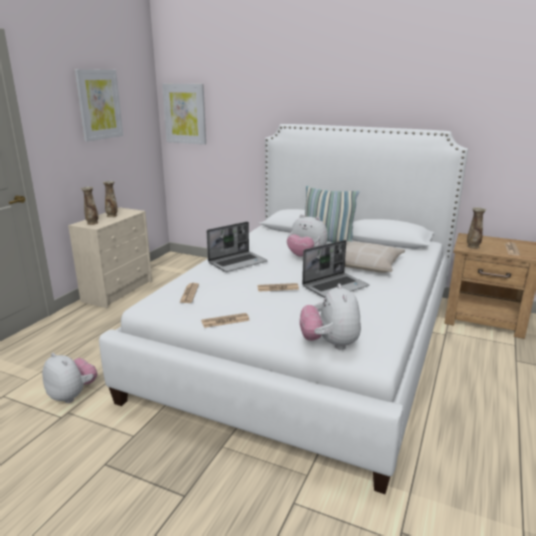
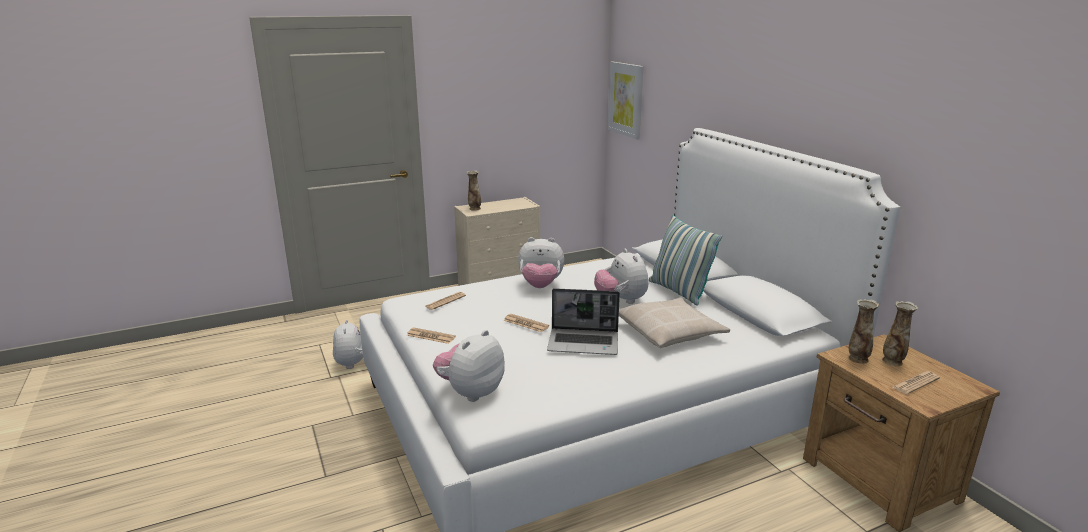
camera: 40 degrees right, 0 degrees up
picture [75,69,123,142] -> none
vase [103,181,118,217] -> vase moved to [882,301,918,366]
laptop [207,222,268,272] -> plush toy [518,237,564,288]

